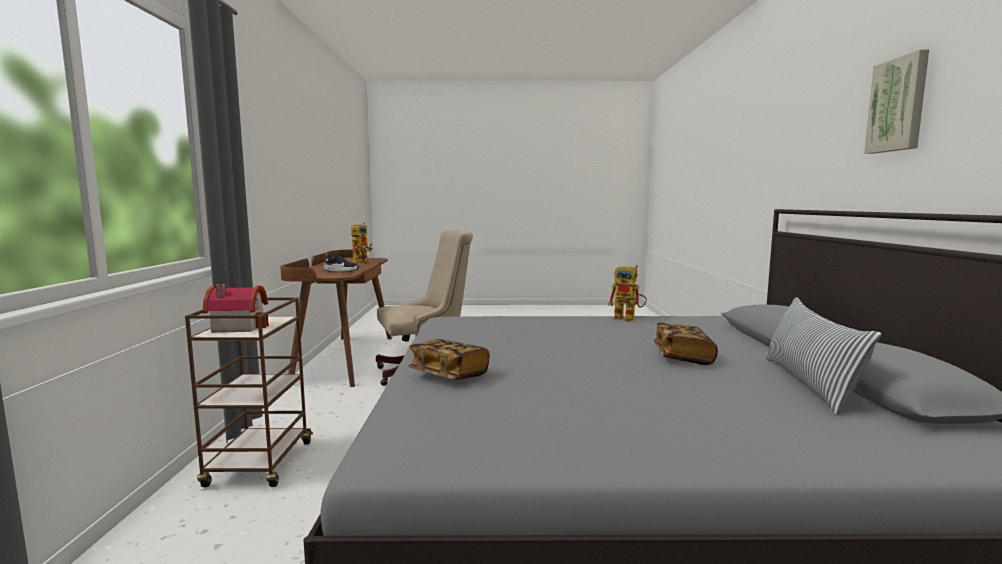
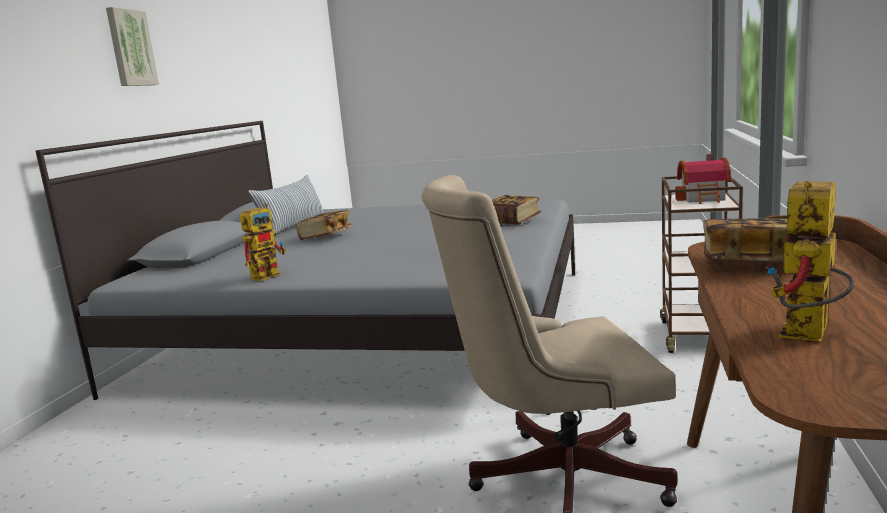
camera: 165 degrees left, 5 degrees up
shoe [324,253,359,272] -> book [703,218,788,262]
toy robot [608,265,647,321] -> toy robot turned 90 degrees clockwise [240,203,286,281]

